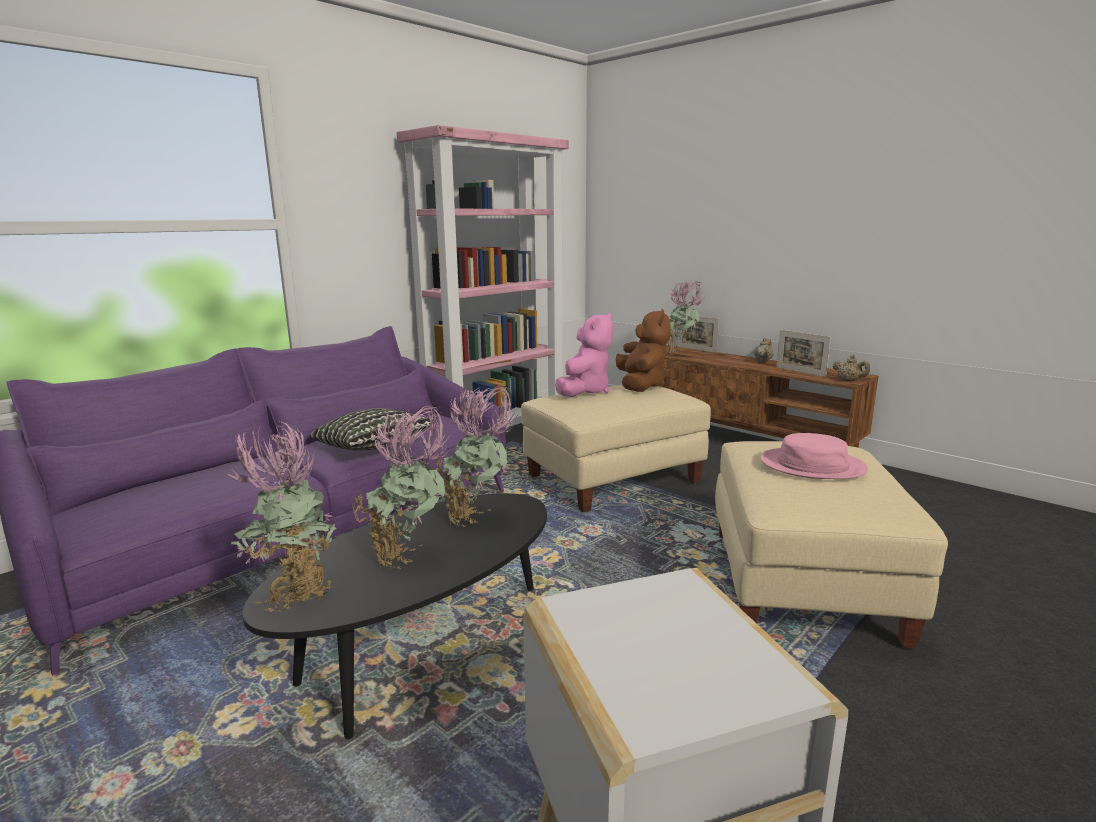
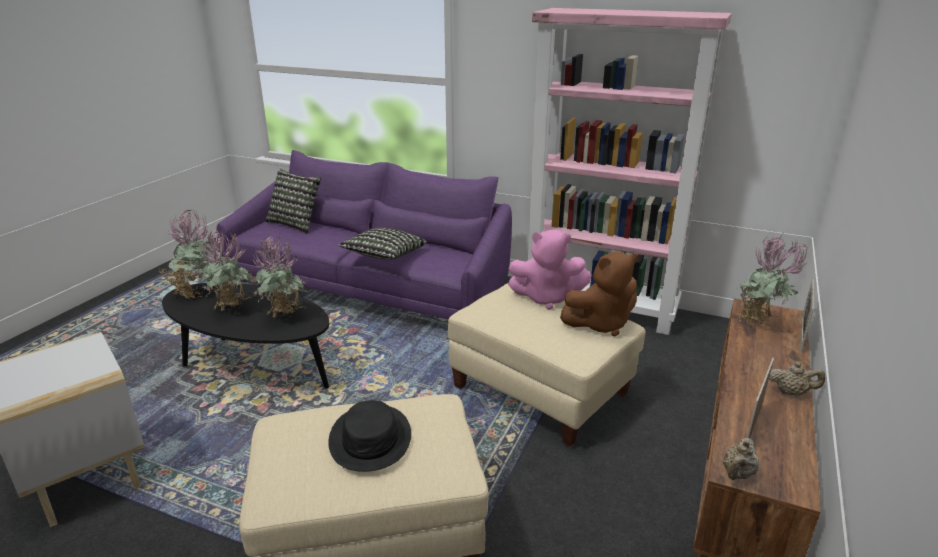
camera: 70 degrees right, 10 degrees up
pink hat [760,433,868,479] -> black hat [328,400,411,472]
none -> pillow [266,169,321,234]

